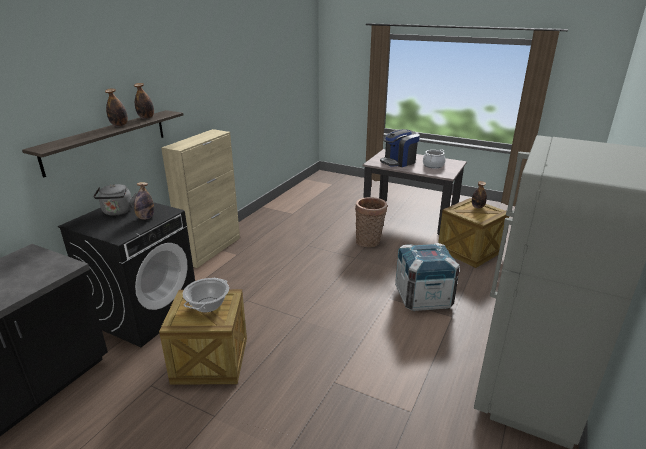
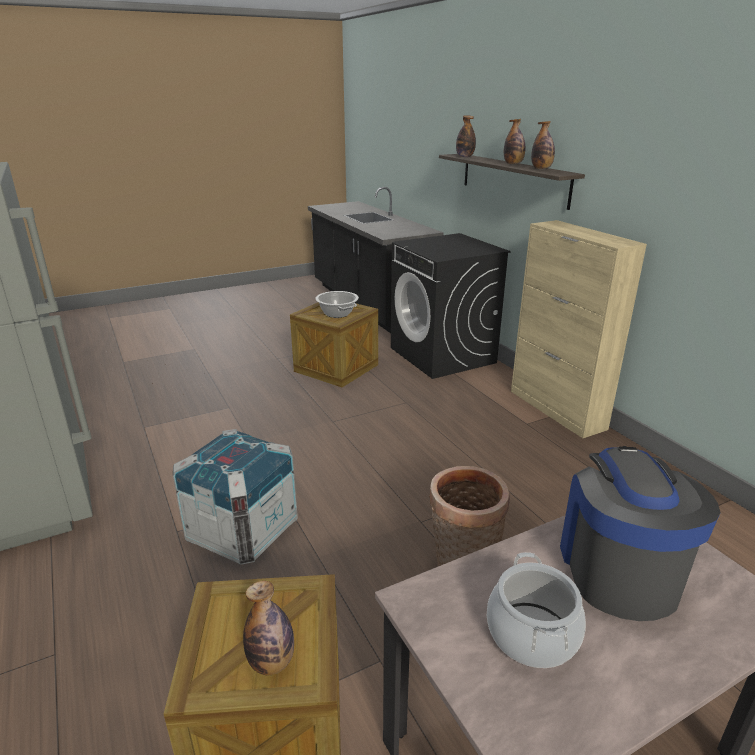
camera: 125 degrees right, 0 degrees up
grey kettle [93,184,137,216] -> none
bottle [134,182,154,220] -> bottle moved to [456,115,476,157]

